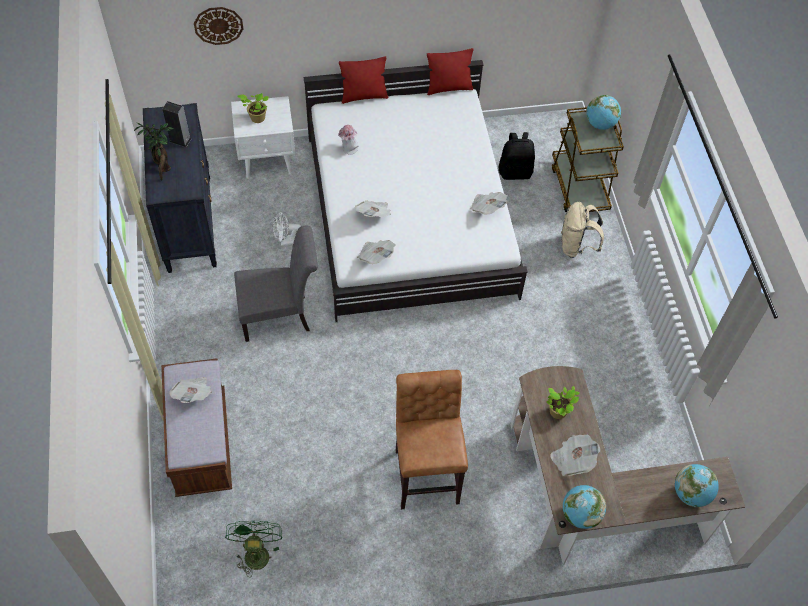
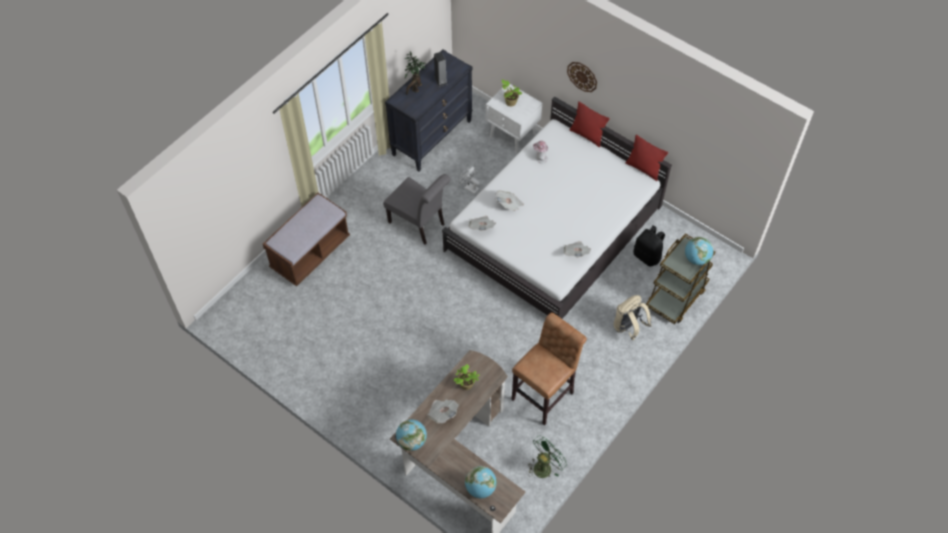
camera: 50 degrees right, 0 degrees up
newspaper [169,377,212,403] -> none
wall clock [194,7,243,45] -> wall clock moved to [567,62,597,92]
green fan [225,521,282,577] -> green fan moved to [528,435,566,478]
brown stool [396,370,468,509] -> brown stool moved to [511,313,587,425]

